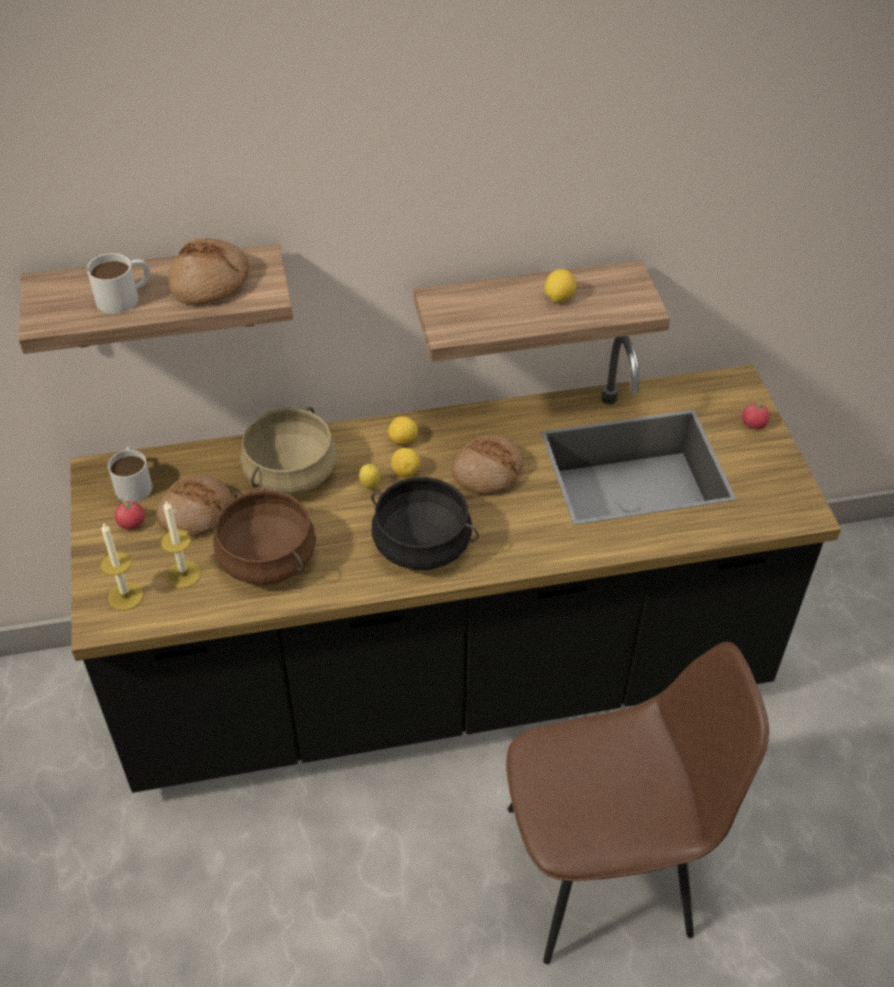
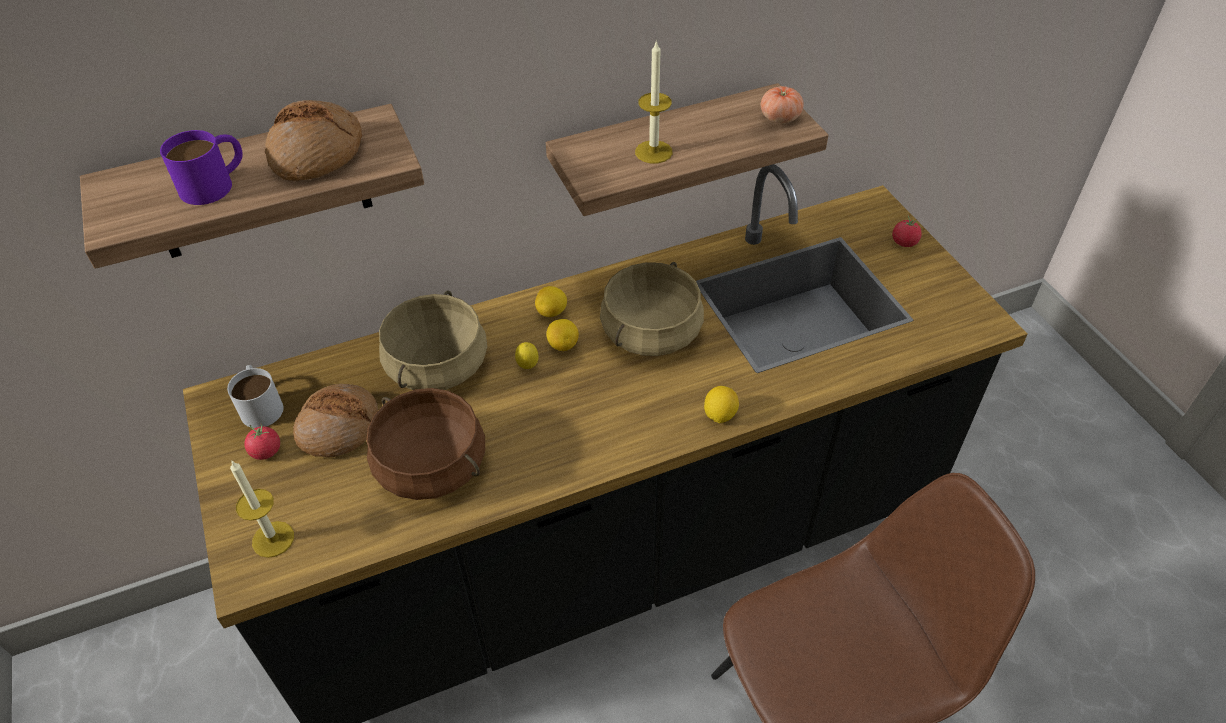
camera: 10 degrees left, 0 degrees up
white mug [87,253,150,314] -> purple mug [160,130,243,205]
candle [161,501,201,588] -> candle moved to [635,40,673,163]
black cooking pot [371,477,479,570] -> none
bread [452,435,524,494] -> beige cooking pot [600,262,704,356]
lemon [545,269,576,302] -> lemon moved to [704,386,739,423]
none -> tomato [761,86,804,123]

